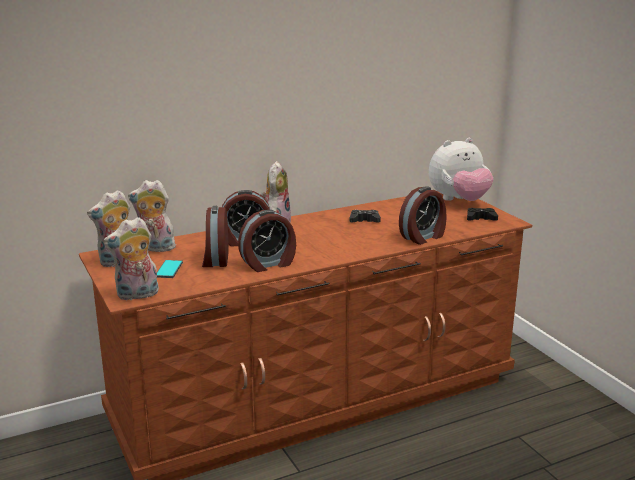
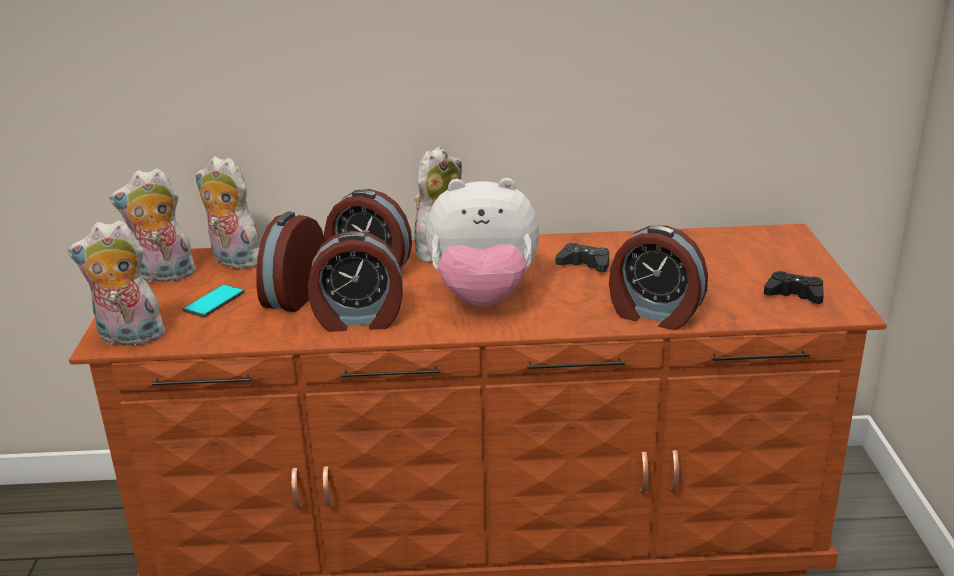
camera: 25 degrees right, 5 degrees up
alarm clock [399,186,447,245] -> alarm clock turned 45 degrees clockwise [609,225,708,330]
plush toy [429,138,493,201] -> plush toy moved to [425,178,539,306]

